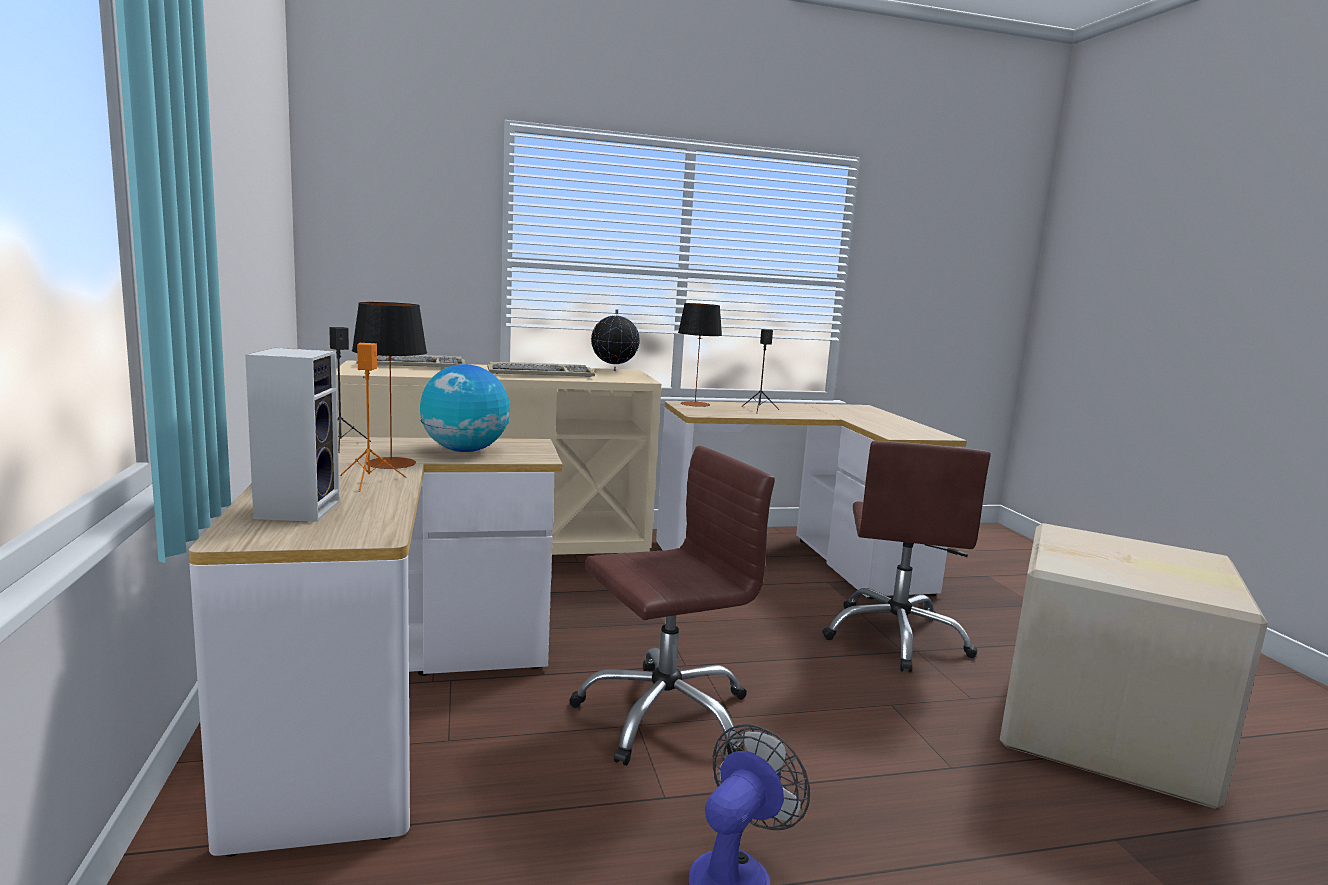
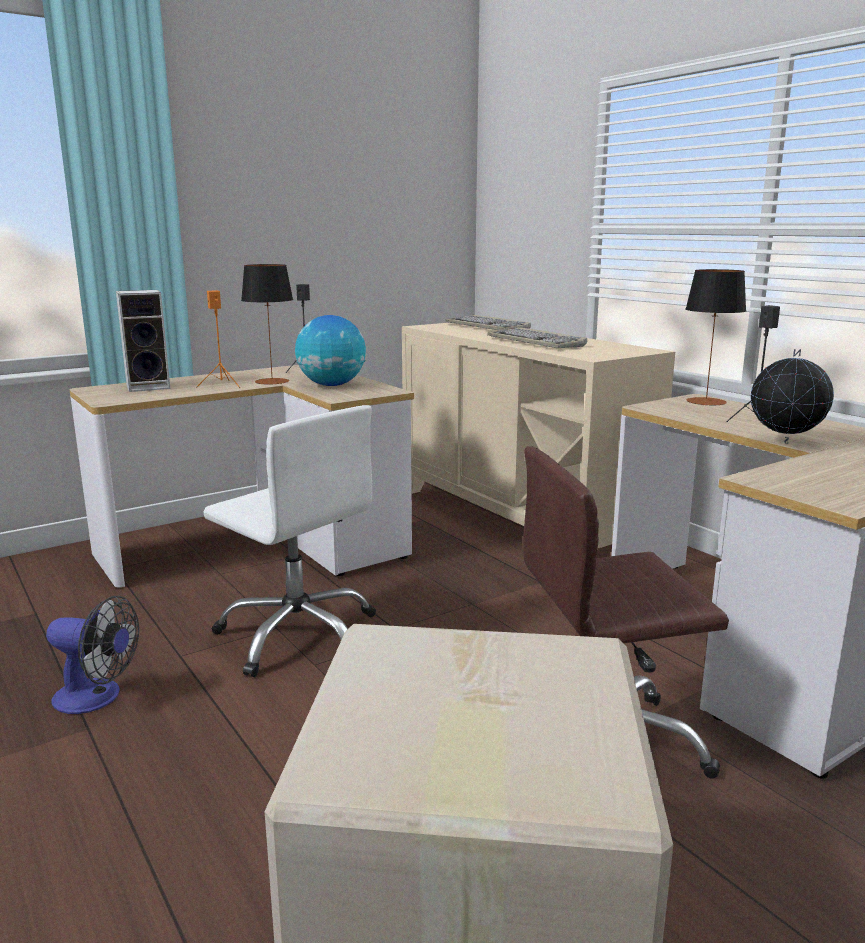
camera: 70 degrees right, 5 degrees up
brown office chair [569,446,775,766] -> white office chair [203,405,376,677]
globe [591,309,640,371] -> globe moved to [751,349,834,444]

